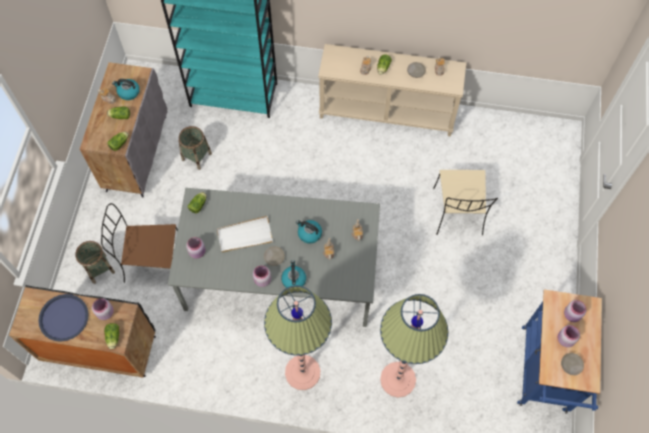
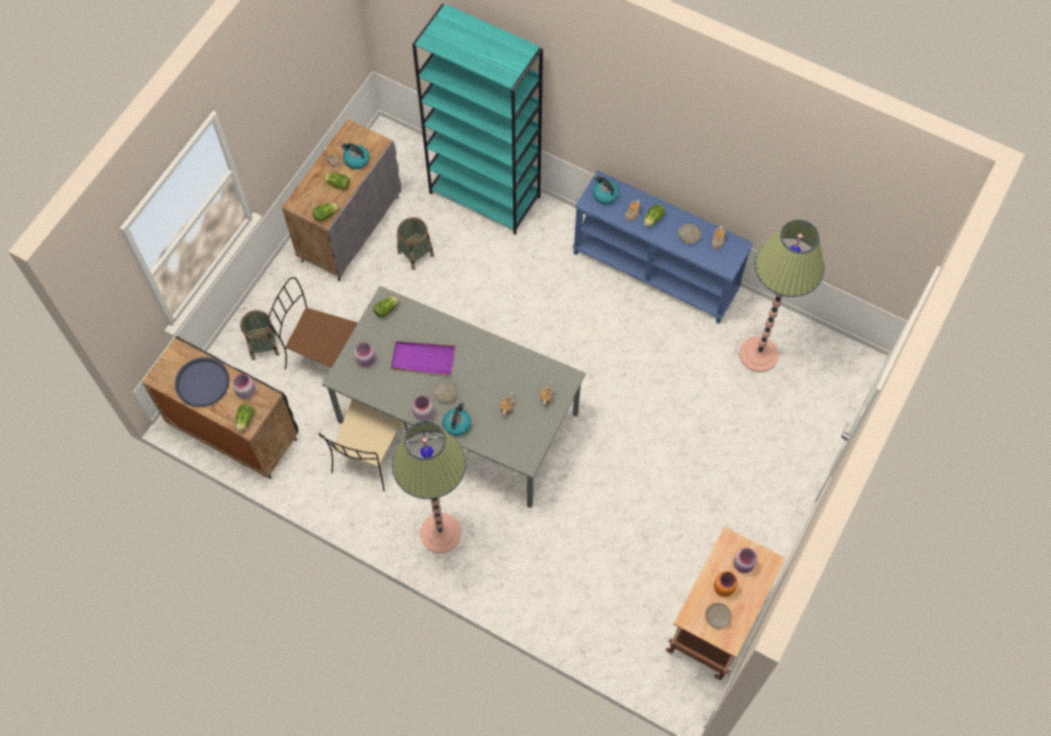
camera: 20 degrees right, 0 degrees up
white tray [217,216,273,253] -> purple tray [391,341,455,376]
kettle [296,220,322,244] -> kettle moved to [593,175,619,204]
beige console table [318,44,466,136] -> blue console table [573,171,753,324]
floor lamp [380,294,448,397] -> floor lamp moved to [739,220,824,372]
beige chair [433,170,498,235] -> beige chair moved to [319,399,408,492]
blue cart [517,289,602,414] -> brown cart [666,527,786,681]
pink jar [558,325,580,347] -> orange jar [714,571,738,597]

